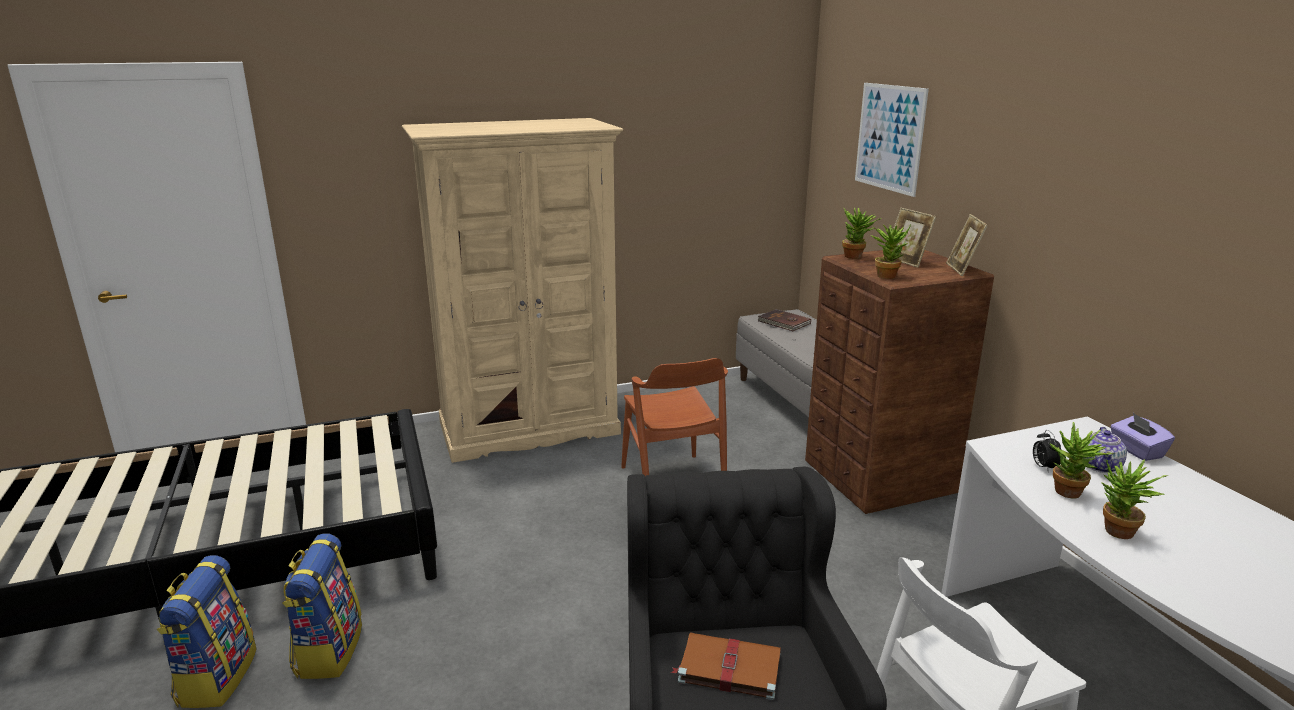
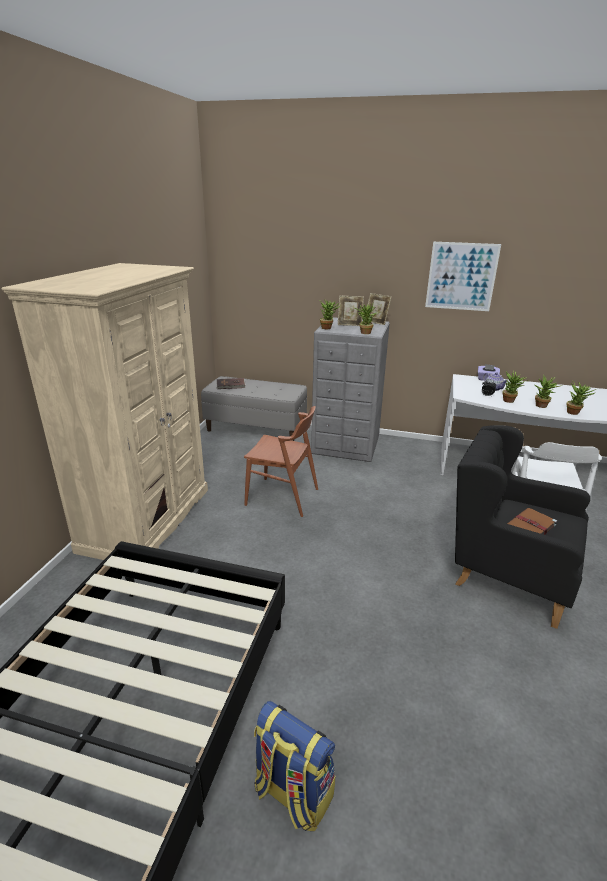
camera: 55 degrees left, 5 degrees up
backpack [282,534,362,679] -> none
brown dresser [805,250,994,514] -> grey dresser [311,317,390,462]
picture [855,83,929,197] -> picture moved to [425,242,501,311]
none -> potted plant [566,381,596,415]

